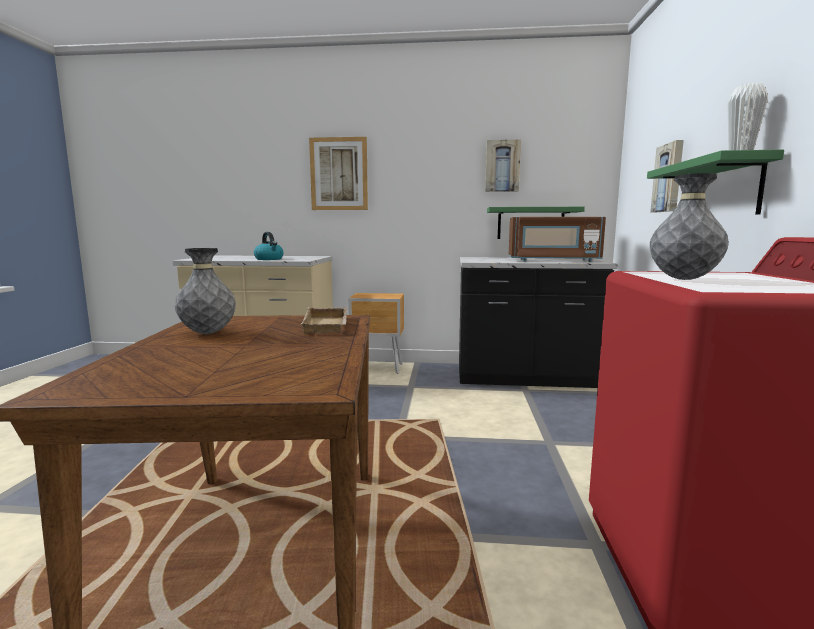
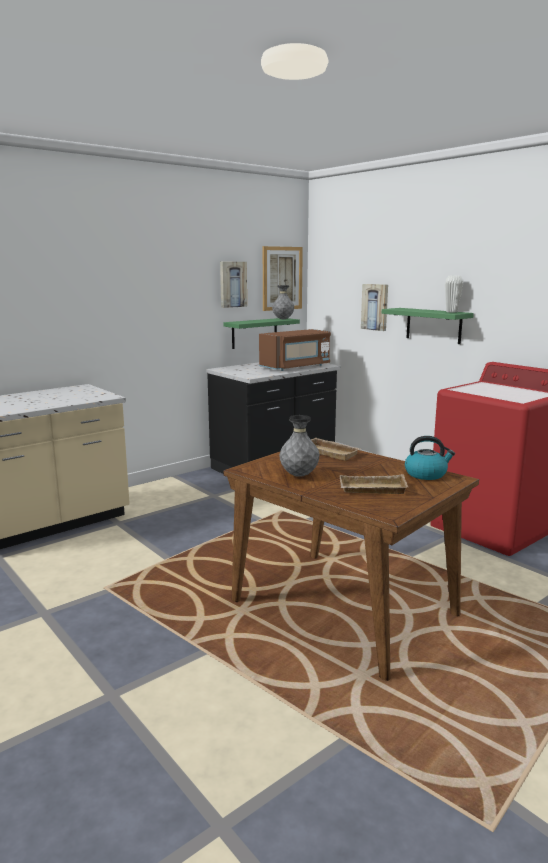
camera: 45 degrees left, 5 degrees up
kettle [254,232,284,260] -> kettle moved to [405,436,455,480]
picture [309,137,368,210] -> picture moved to [263,246,303,311]
brown nightstand [348,293,404,374] -> none
grey vase [650,173,729,280] -> grey vase moved to [272,285,294,319]
none -> beige tray [340,474,408,494]

